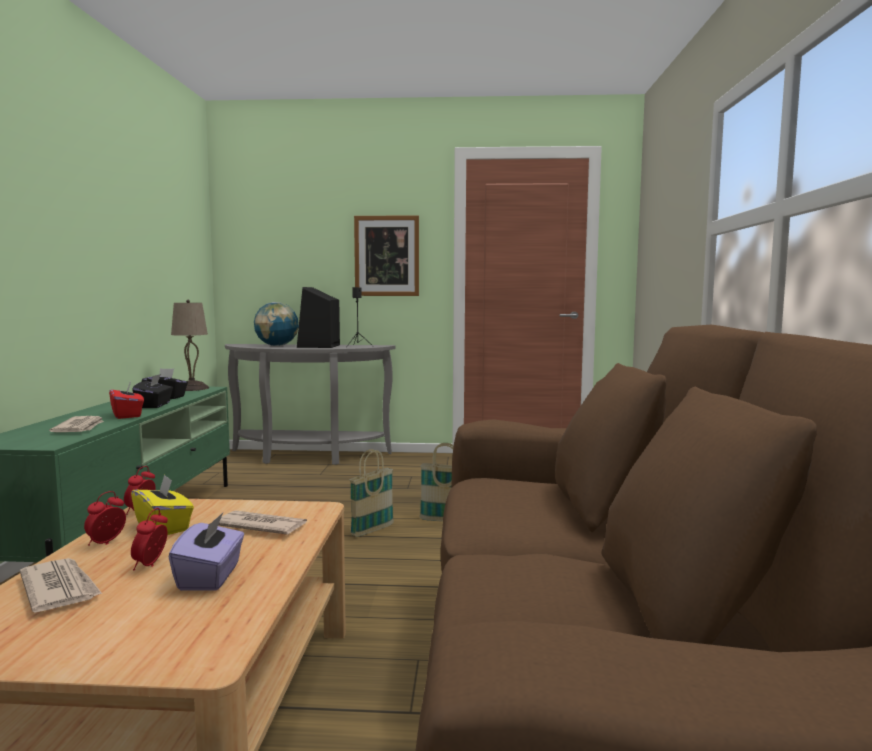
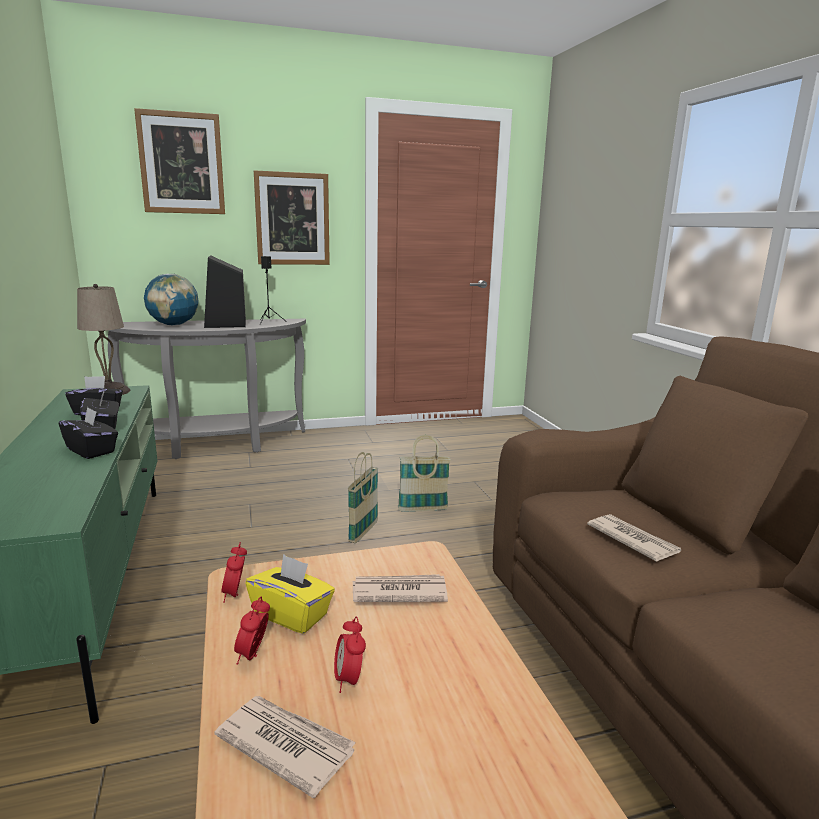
camera: 20 degrees left, 10 degrees up
newspaper [49,416,104,432] -> newspaper moved to [587,514,682,562]
red tissue box [109,381,144,419] -> black tissue box [59,407,118,459]
purple tissue box [169,513,244,591] -> none
none -> picture [134,108,225,214]

